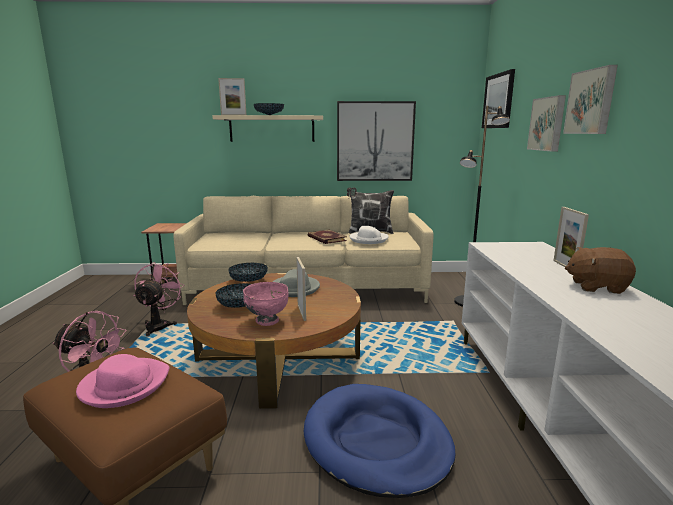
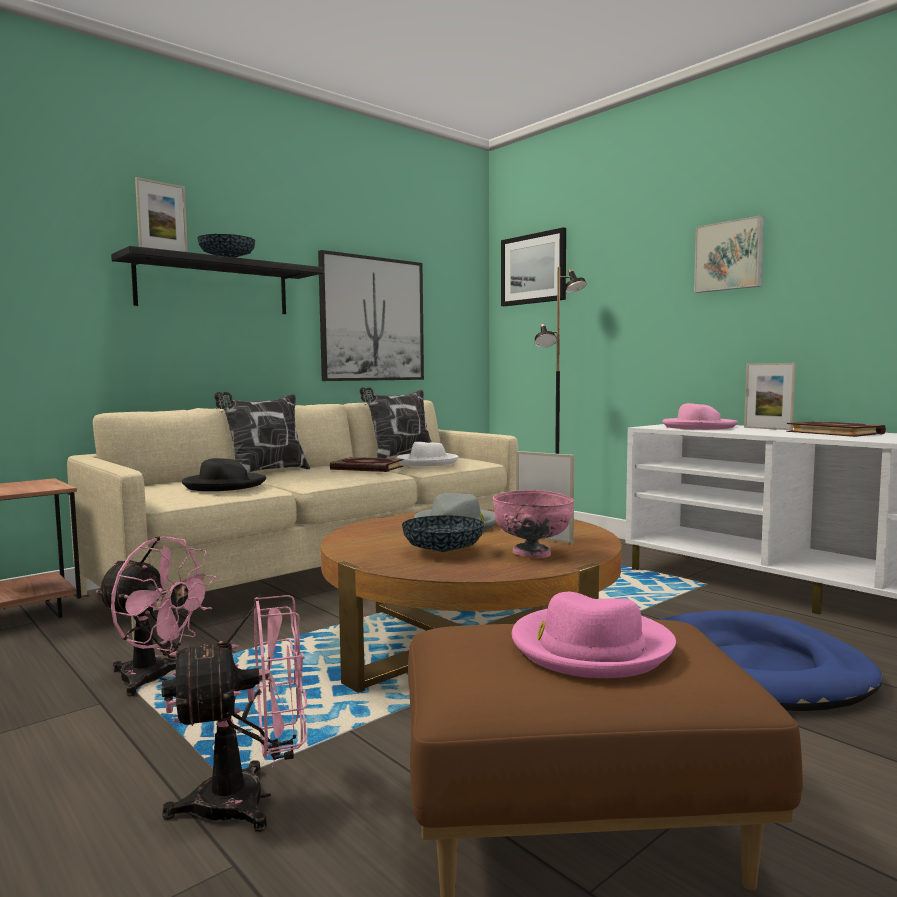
camera: 40 degrees left, 10 degrees down
pink fan [134,262,184,336] -> pink fan turned 150 degrees clockwise [96,537,216,696]
beige shelf [212,115,323,142] -> black shelf [111,246,323,314]
bowl [228,263,268,282] -> none
picture [527,95,566,151] -> none
brown plush toy [565,247,636,294] -> book [786,421,886,437]
none -> black hat [182,458,266,491]
none -> pillow [214,392,310,473]
none -> pink hat [662,403,738,430]

